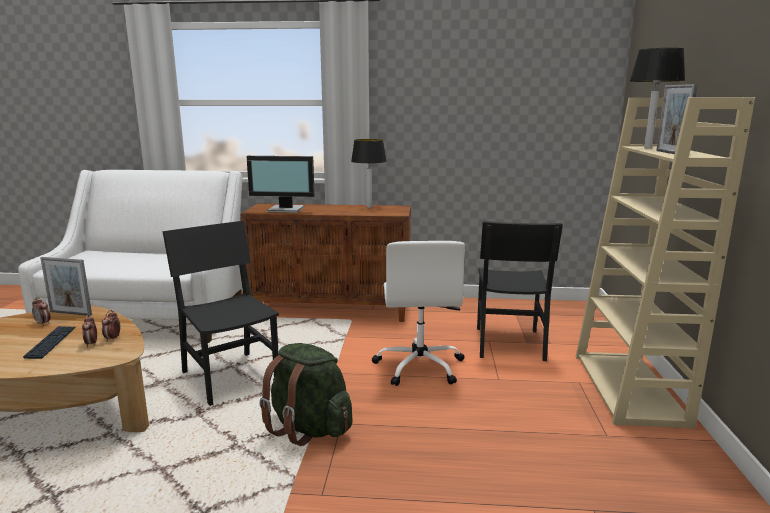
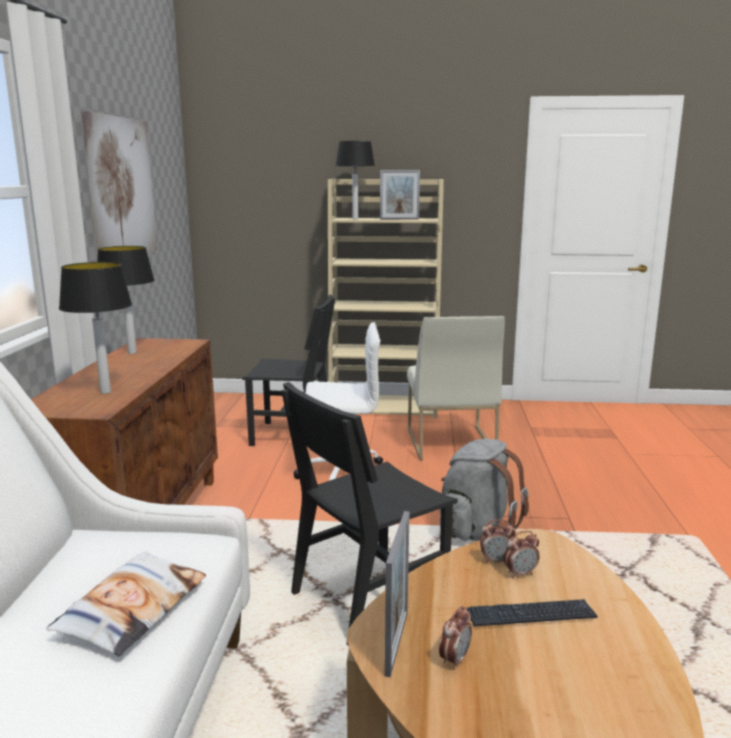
camera: 90 degrees left, 0 degrees up
monitor [246,156,315,213] -> table lamp [59,262,132,394]
green backpack [259,343,353,446] -> grey backpack [440,439,529,541]
none -> pillow [46,551,206,656]
none -> picture [81,111,158,258]
none -> white chair [407,316,505,461]

